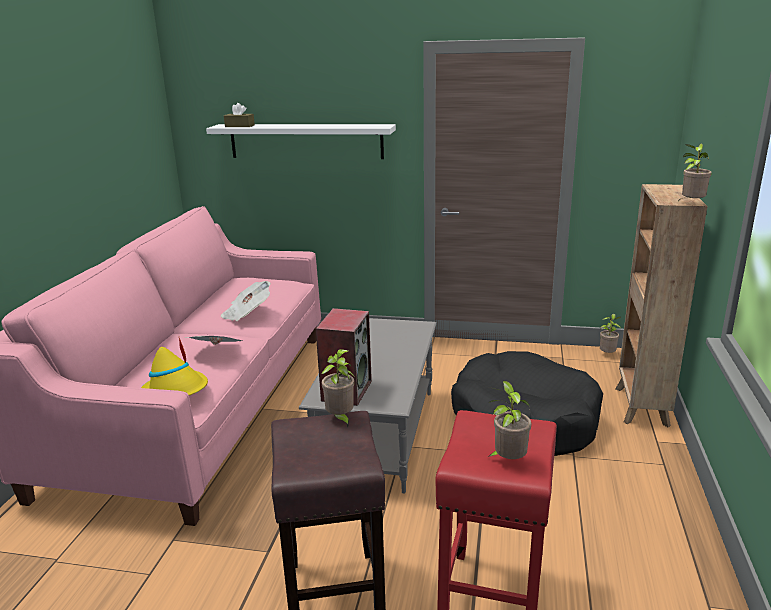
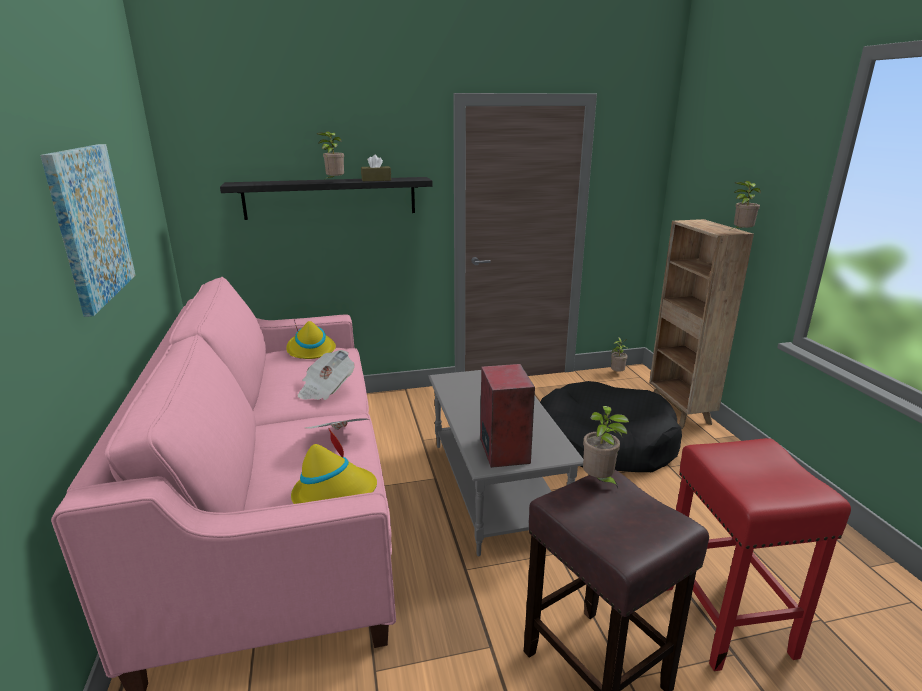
camera: 25 degrees left, 0 degrees up
white shelf [206,124,396,159] -> black shelf [220,177,432,220]
brown tissue box [224,103,255,127] -> brown tissue box moved to [361,155,391,181]
potted plant [488,381,531,459] -> potted plant moved to [317,131,344,180]
none -> picture [40,144,136,317]
none -> yellow hat [286,320,336,359]

